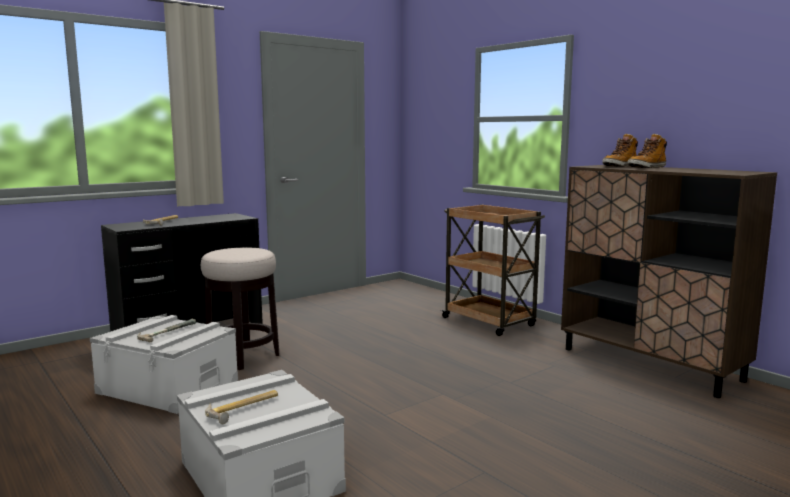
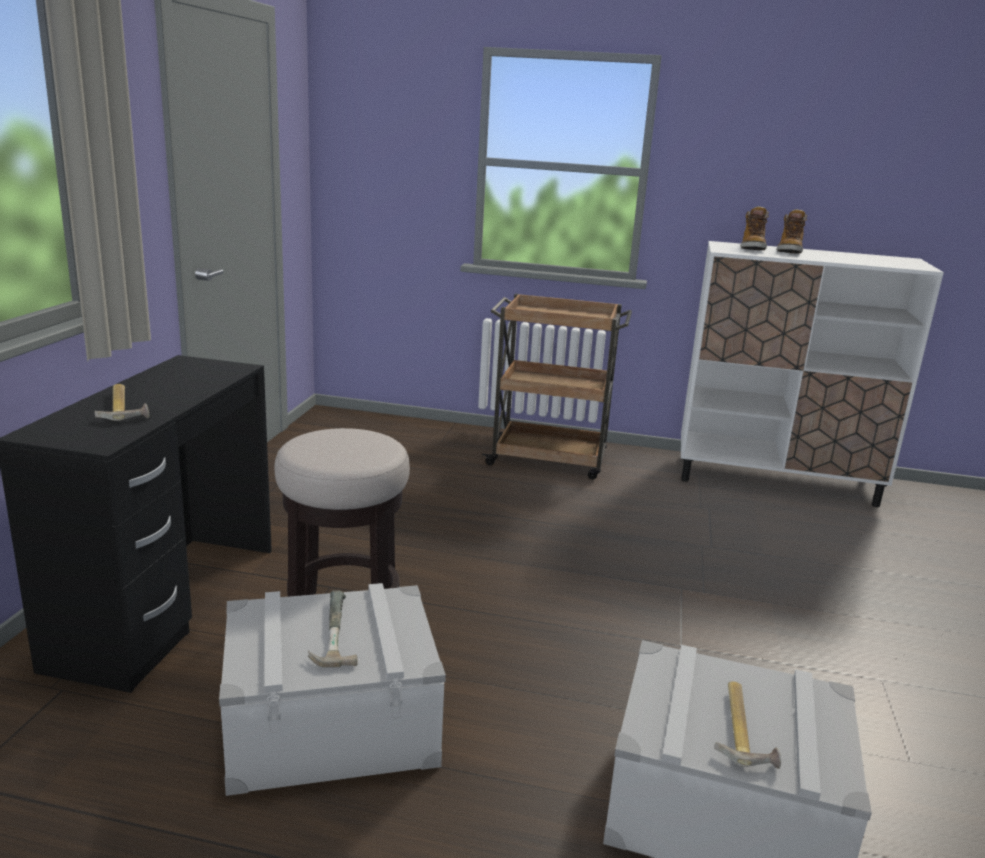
camera: 40 degrees left, 10 degrees up
brown cabinet [561,165,777,398] -> white cabinet [681,241,944,507]

